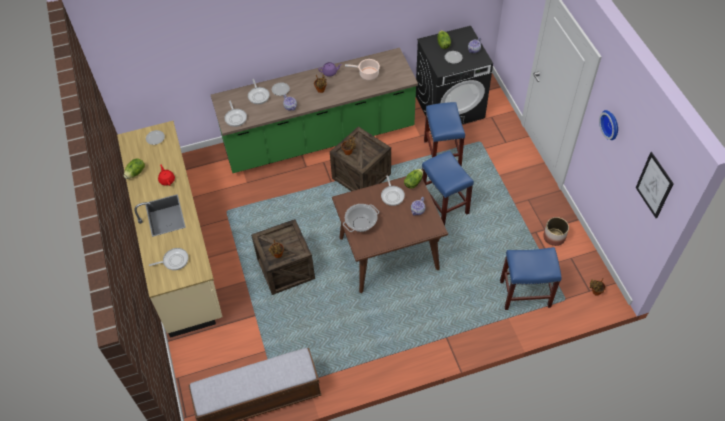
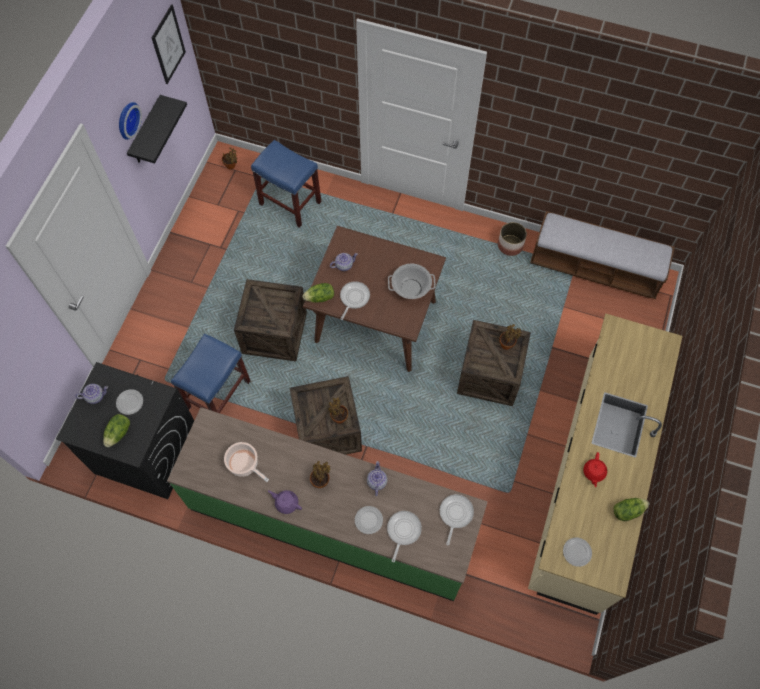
camera: 145 degrees left, 10 degrees up
frying pan [149,248,188,270] -> none
blue stool [422,151,474,225] -> crate [234,279,307,361]
planter [543,217,569,246] -> planter moved to [498,222,527,256]
none -> black shelf [127,95,187,163]

